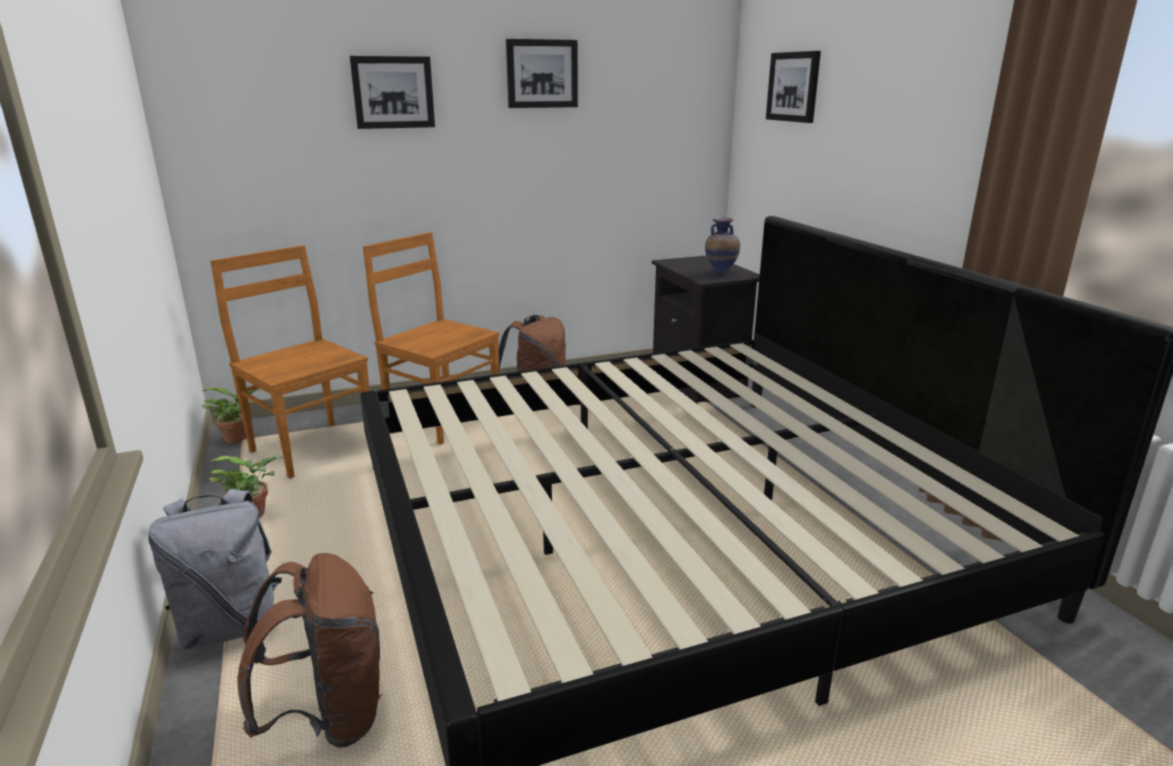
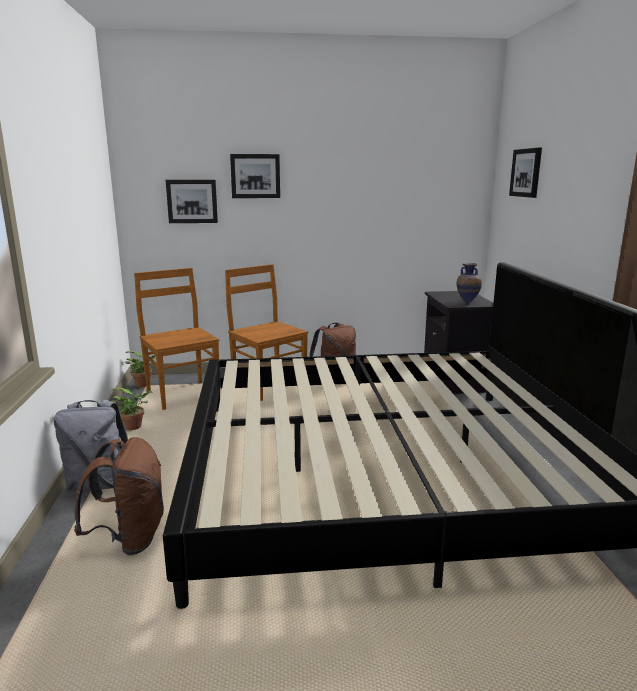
camera: 15 degrees right, 5 degrees down
picture [506,39,578,108] -> picture moved to [166,180,218,223]

